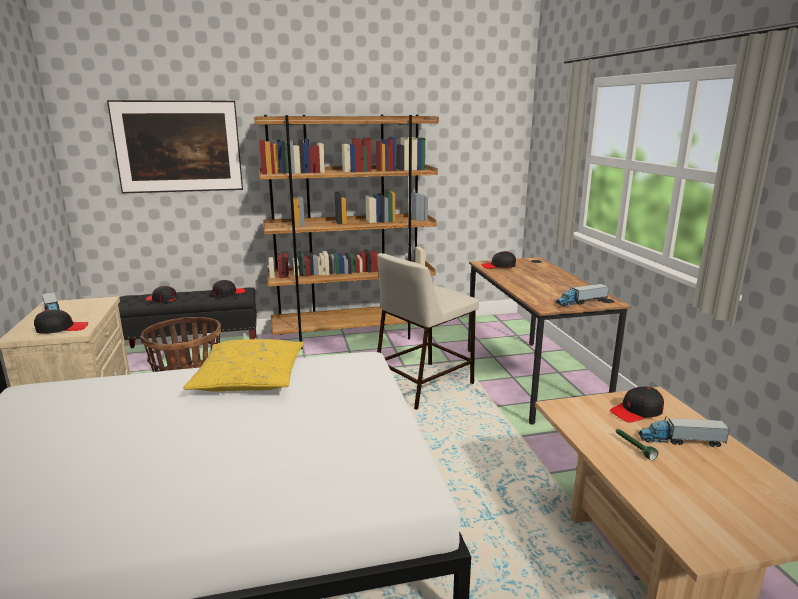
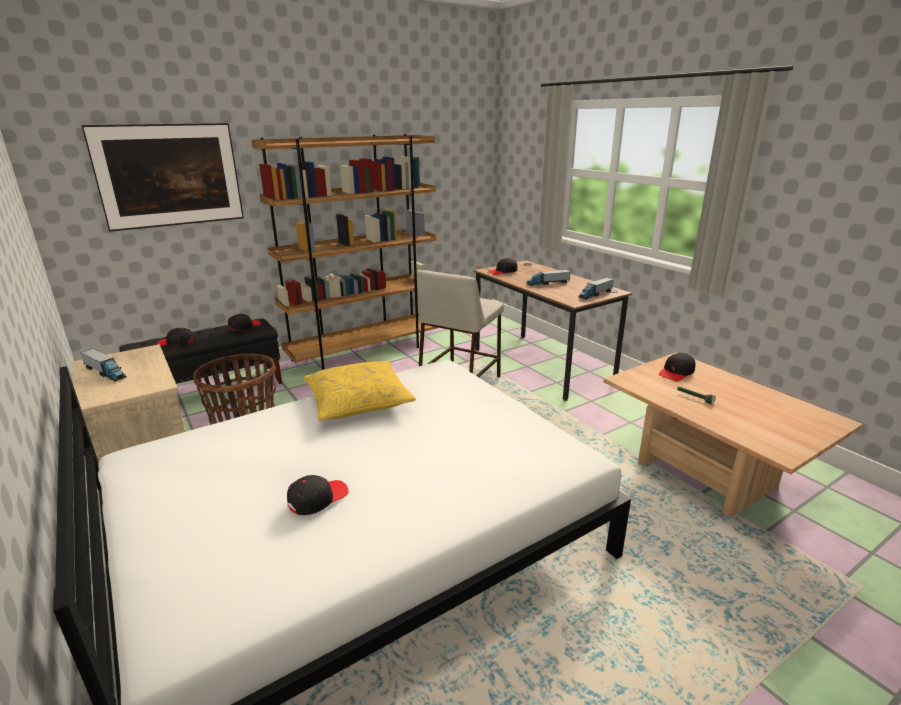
camera: 20 degrees left, 5 degrees up
black cap [34,310,88,334] -> black cap moved to [287,475,349,515]
toy truck [638,416,730,447] -> toy truck moved to [526,270,570,286]

